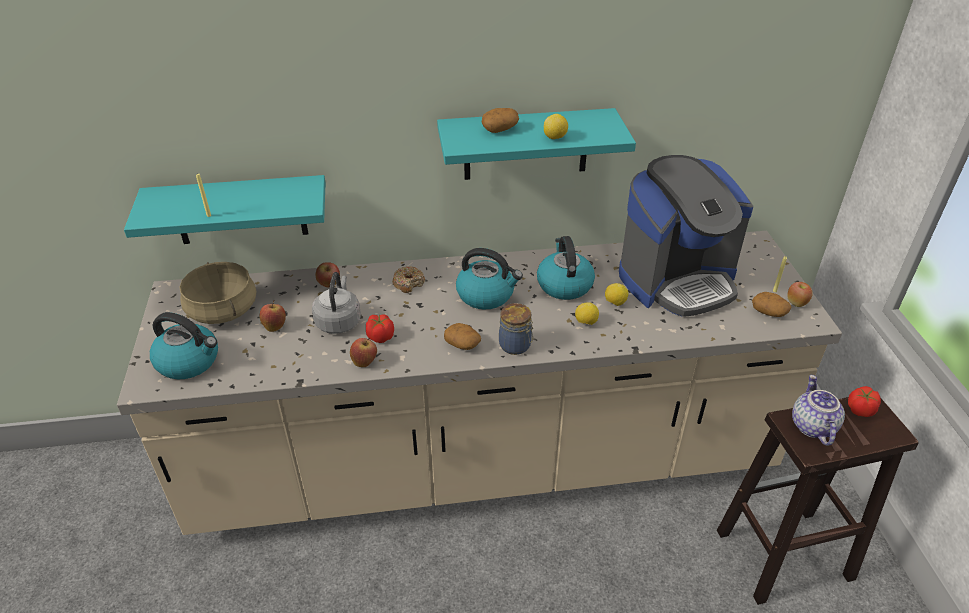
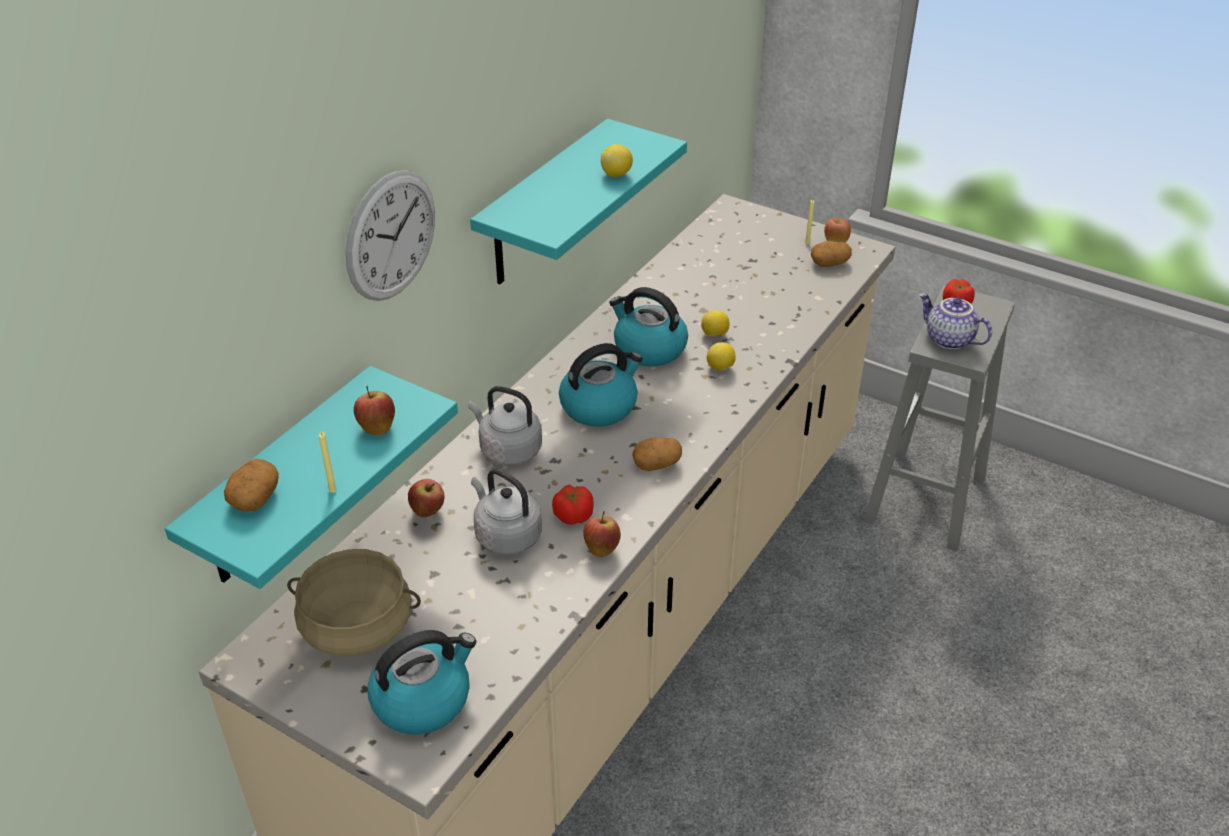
camera: 50 degrees left, 0 degrees up
apple [259,300,286,332] -> apple moved to [354,386,395,435]
donut [392,266,425,293] -> grey kettle [468,386,542,465]
potato [481,108,519,133] -> potato moved to [224,459,279,511]
jar [499,303,533,355] -> none
coffee machine [619,155,753,317] -> none
brown stool [717,397,919,605] -> grey stool [864,285,1015,551]
none -> wall clock [346,170,435,301]

